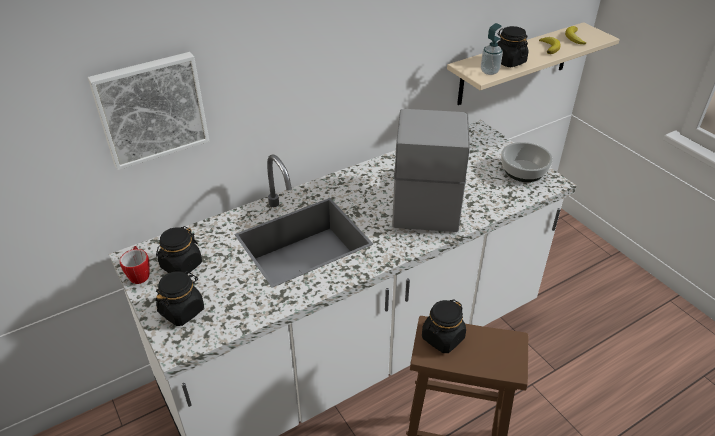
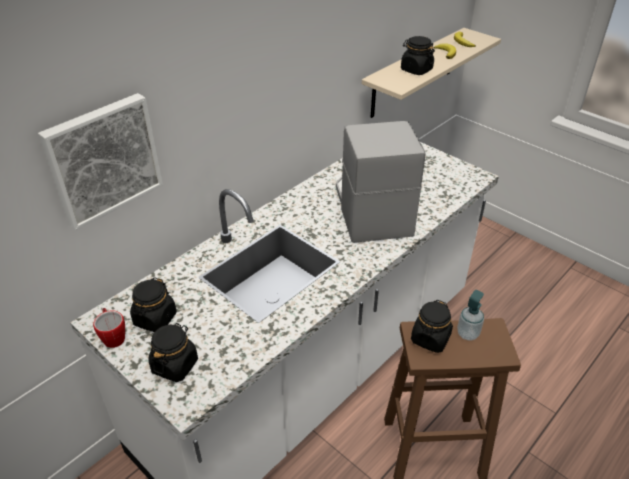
camera: 15 degrees left, 0 degrees up
soap dispenser [481,23,503,75] -> soap dispenser moved to [457,290,484,341]
bowl [501,142,553,182] -> none

